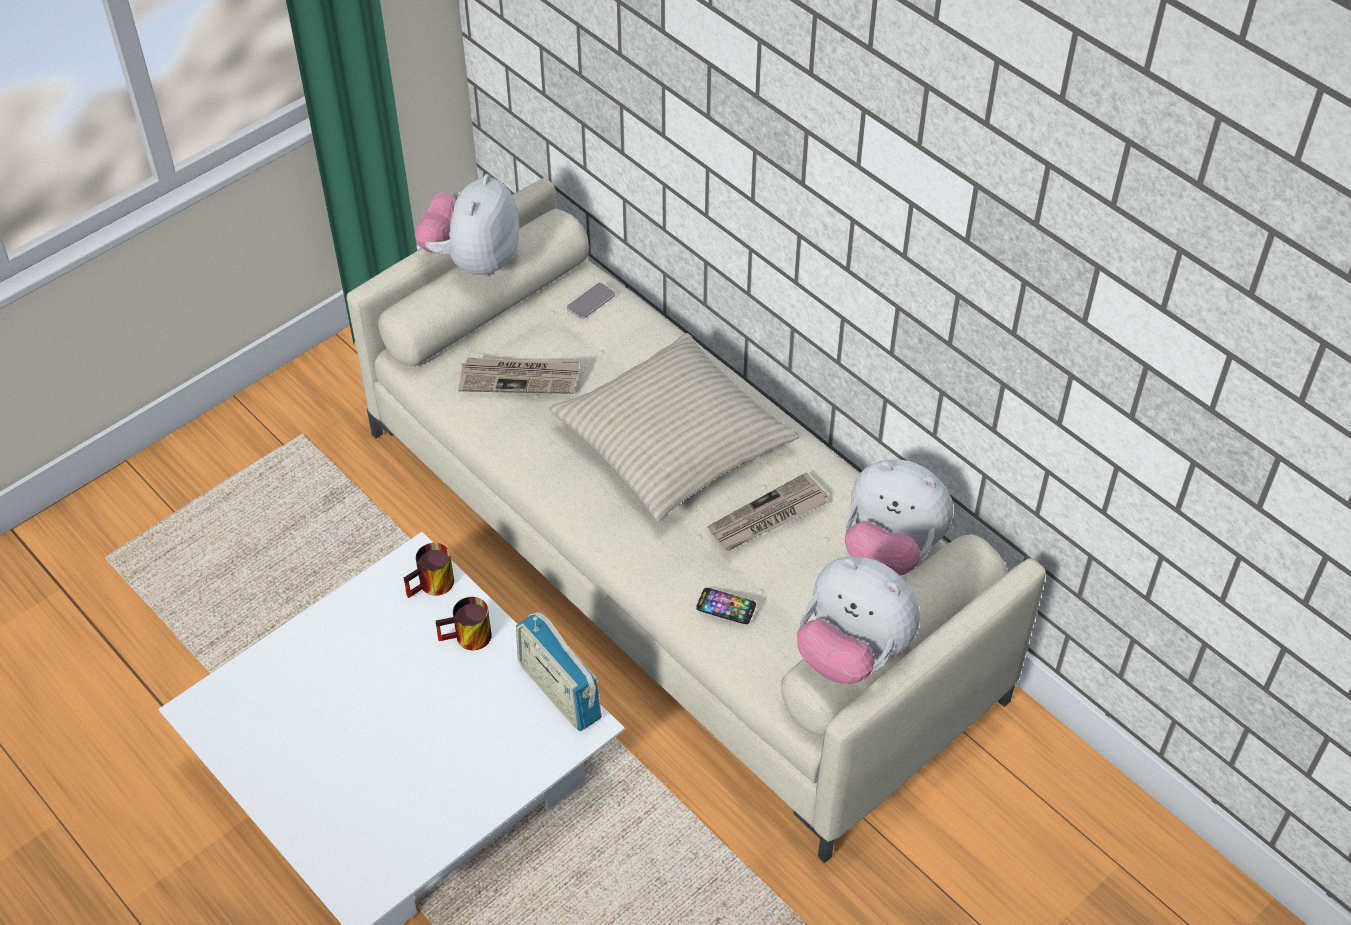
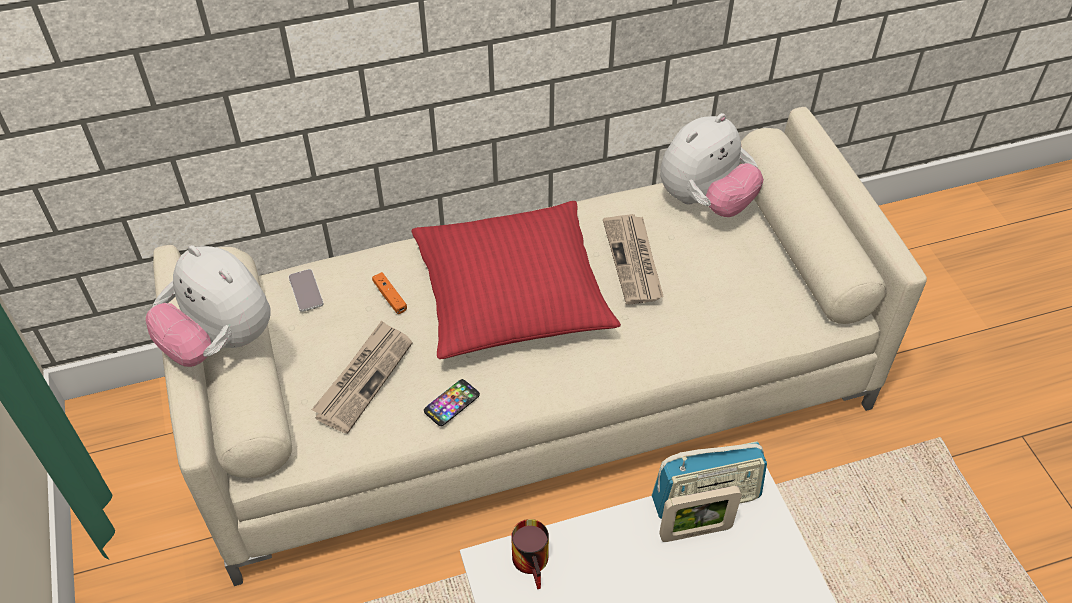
camera: 65 degrees left, 0 degrees up
mug [436,597,492,650] -> none
beige pillow [549,333,800,522] -> red pillow [411,201,621,359]
phone [696,588,756,624] -> phone moved to [424,379,480,426]
plush toy [797,557,920,684] -> none
none -> orange game controller [372,272,407,314]
none -> picture frame [659,486,742,542]

